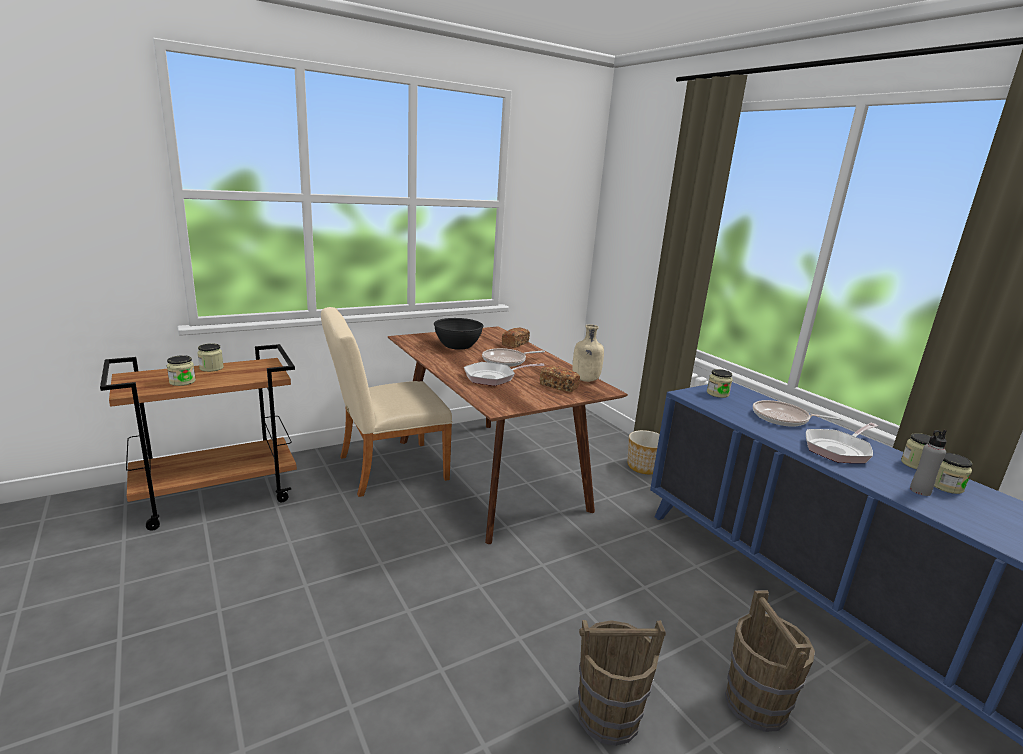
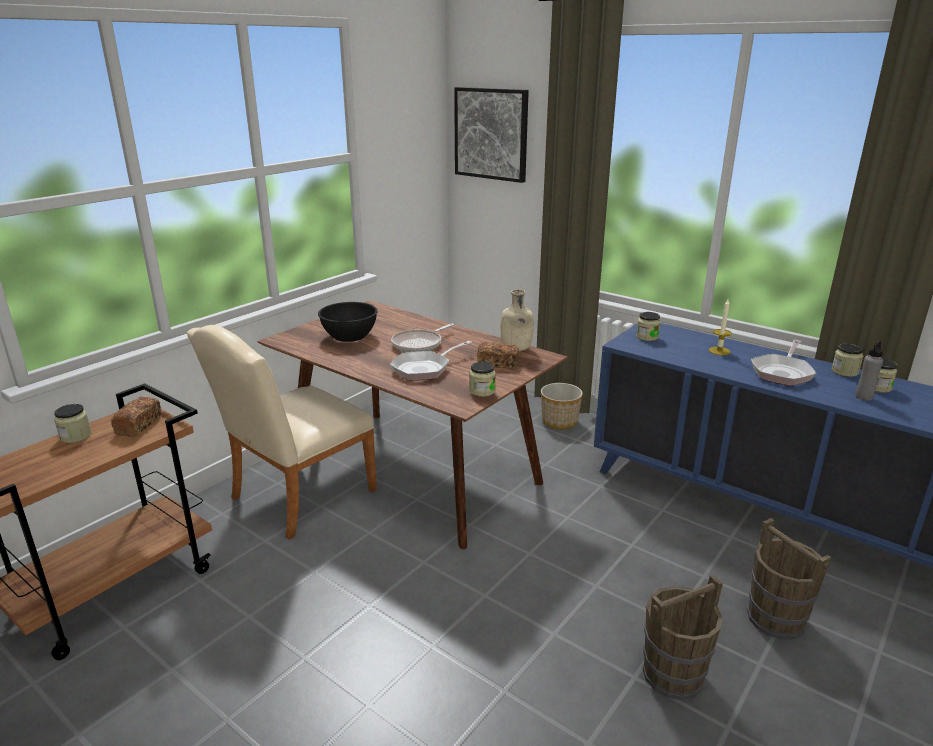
camera: 20 degrees left, 5 degrees up
jar [167,355,196,386] -> jar moved to [469,362,496,397]
bread [502,327,530,348] -> bread moved to [111,397,161,437]
frying pan [753,400,843,427] -> candle [709,299,732,355]
none -> picture [454,87,529,183]

